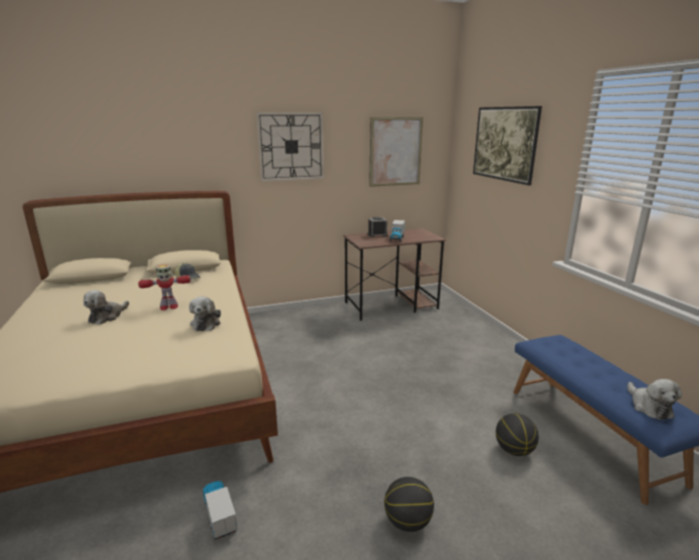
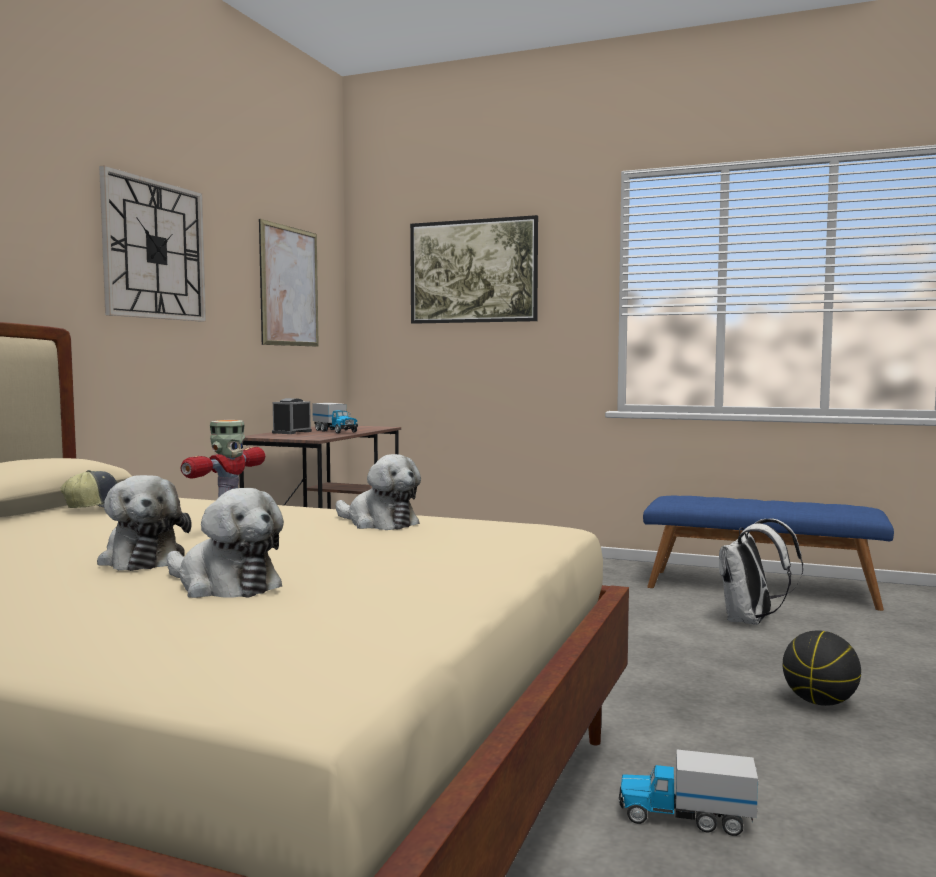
camera: 50 degrees left, 15 degrees down
basketball [496,413,539,456] -> white backpack [719,518,803,625]
plush toy [627,379,682,420] -> plush toy moved to [167,488,284,598]

